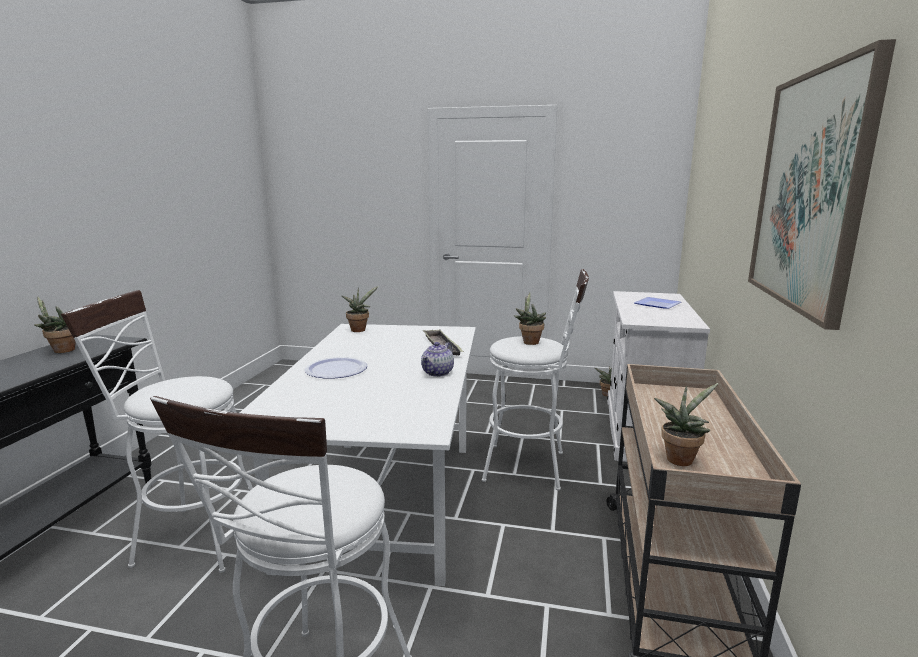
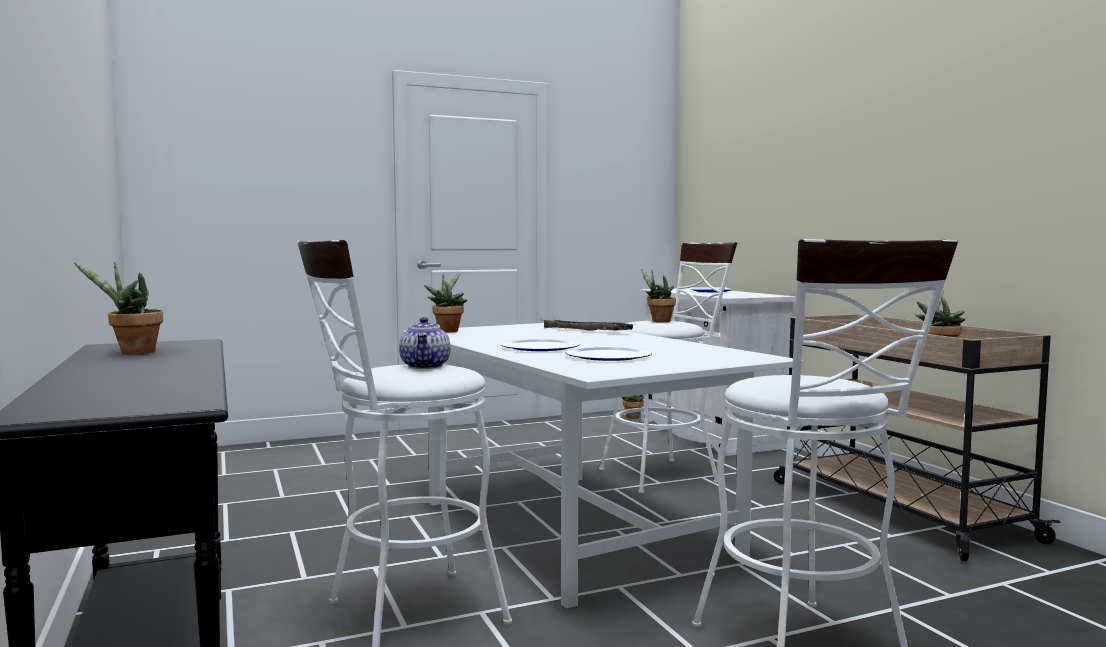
camera: 35 degrees left, 10 degrees down
teapot [421,342,454,377] -> teapot moved to [399,317,450,369]
picture [748,39,896,330] -> none
none -> plate [565,347,652,361]

